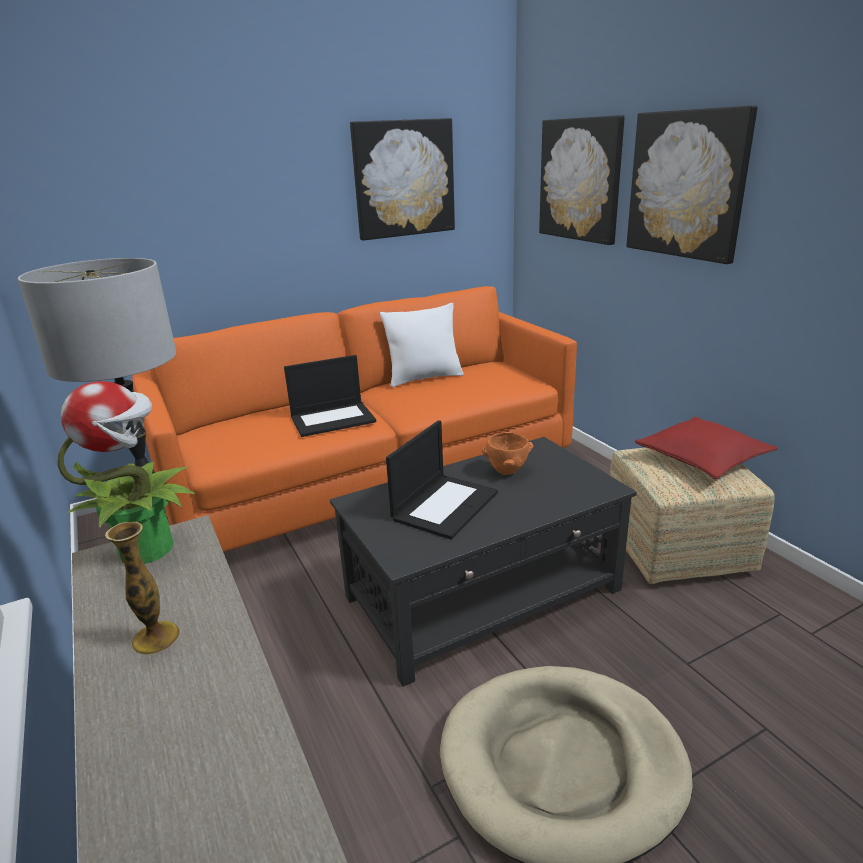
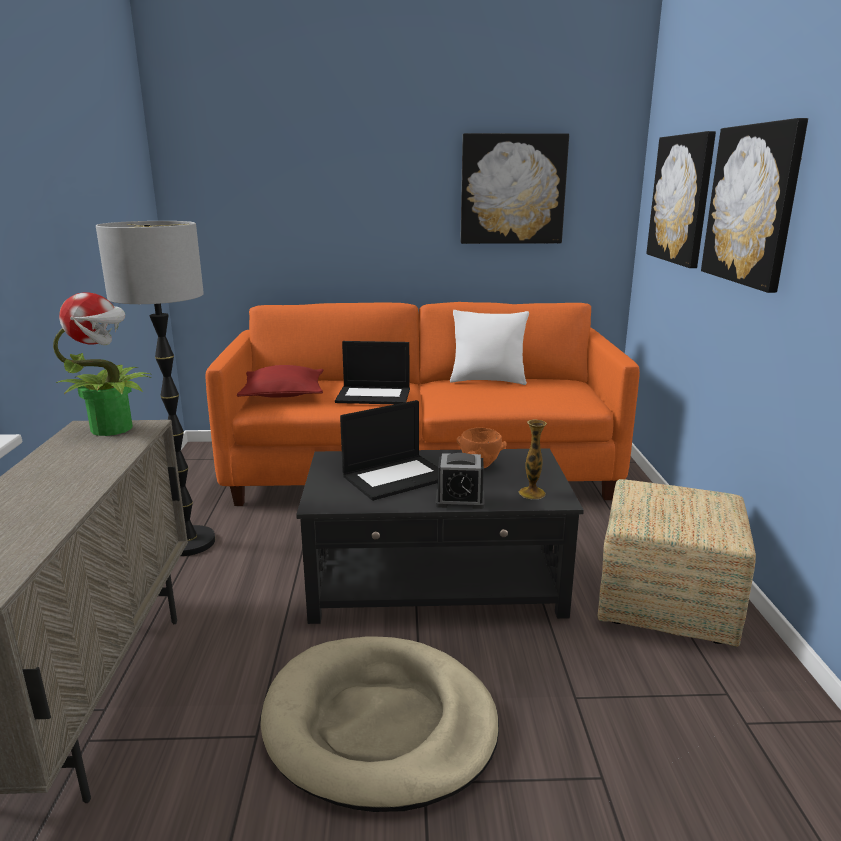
camera: 25 degrees right, 5 degrees down
vase [105,522,181,655] -> vase moved to [519,419,547,499]
red pillow [635,416,778,479] -> red pillow moved to [237,365,323,398]
none -> alarm clock [435,453,485,509]

